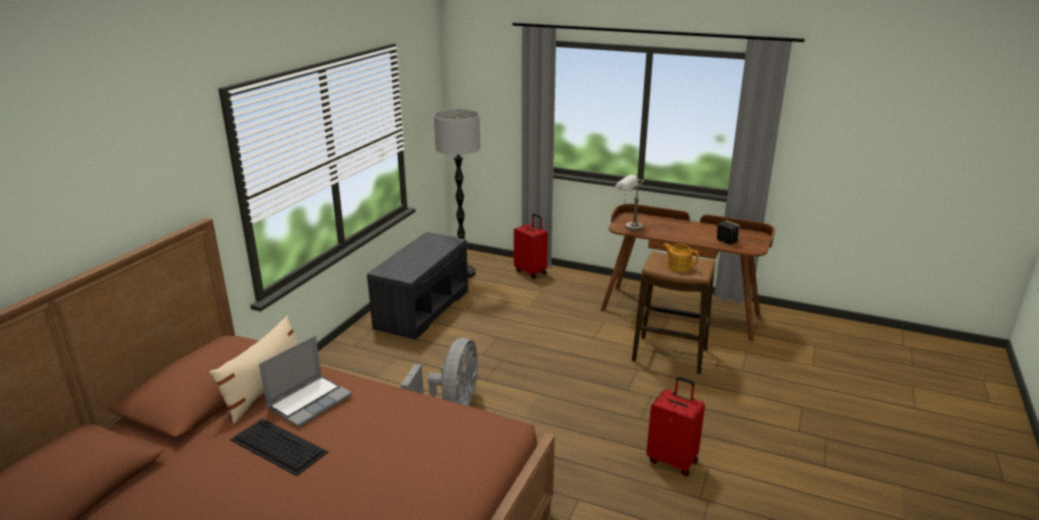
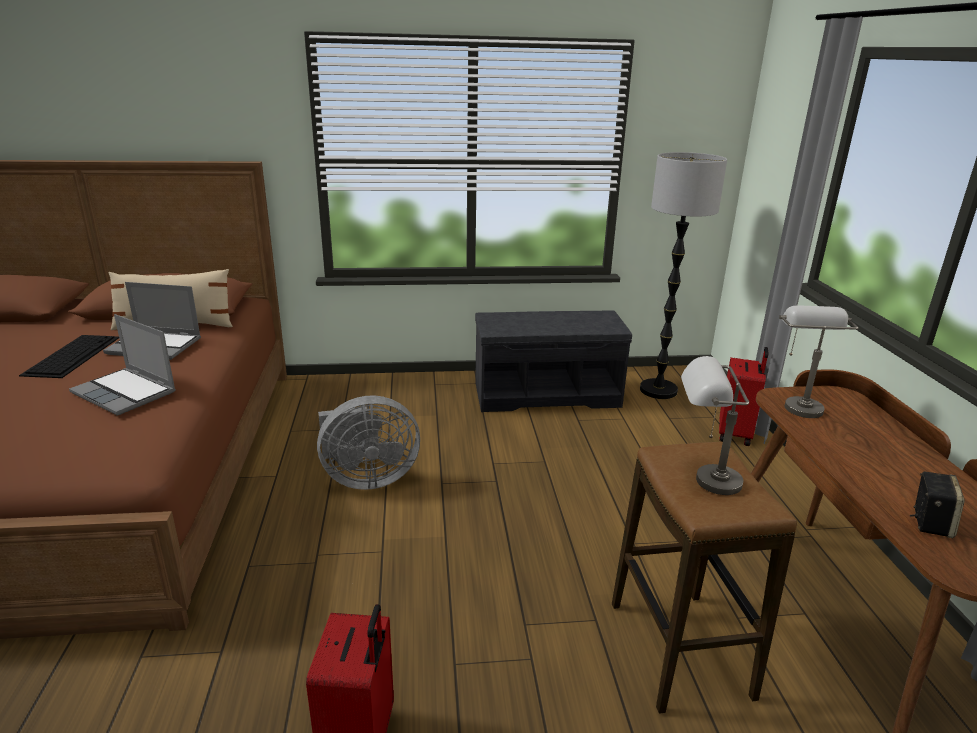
camera: 60 degrees right, 0 degrees up
teapot [663,243,698,272] -> grey table lamp [681,356,749,495]
none -> laptop [69,314,176,416]

